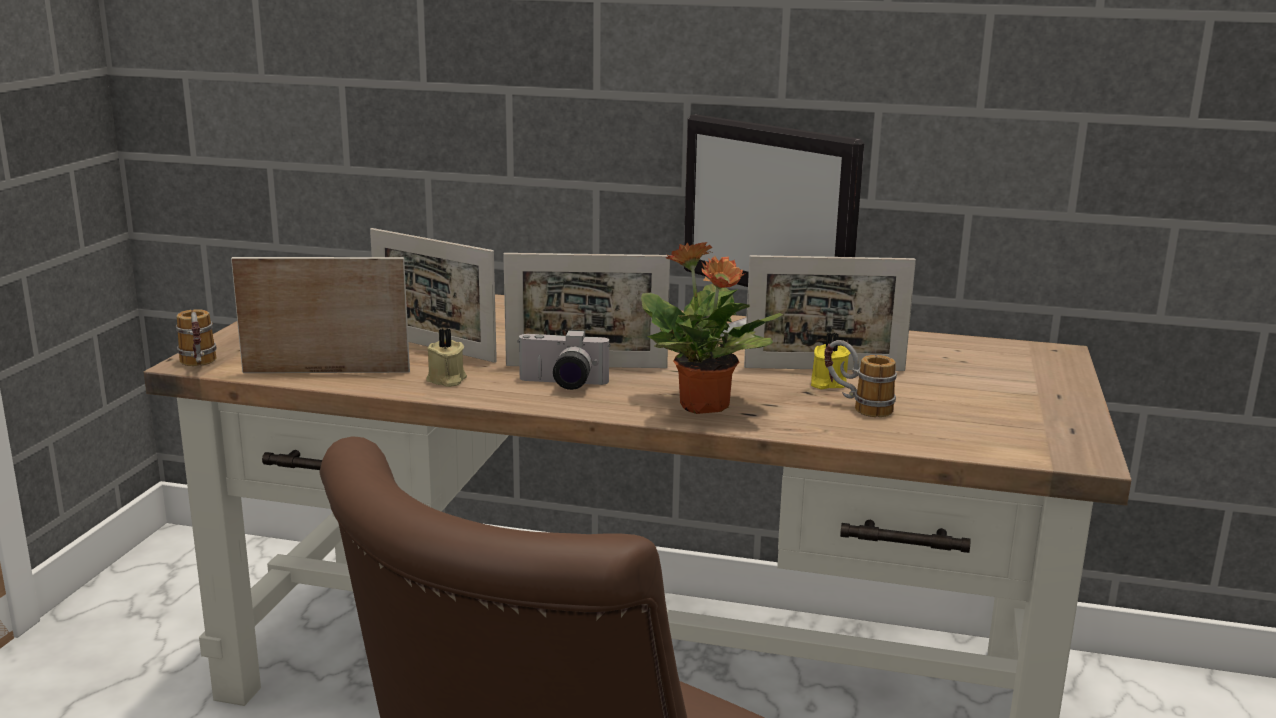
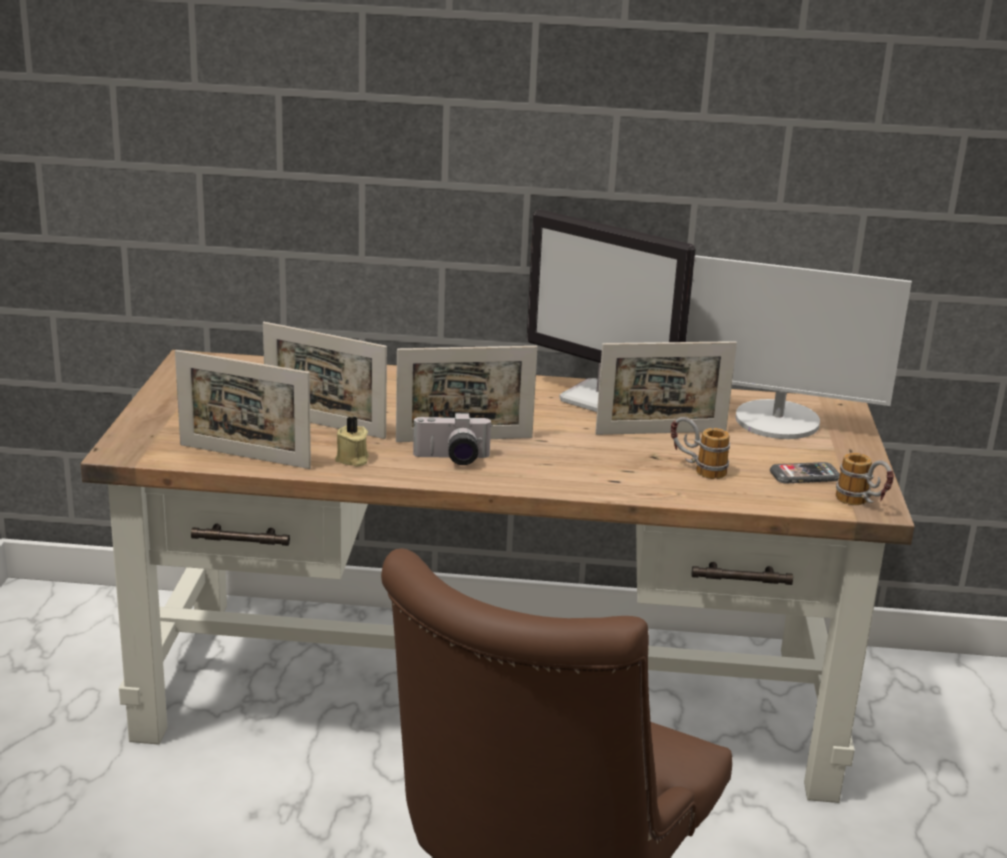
camera: 10 degrees left, 5 degrees up
mug [176,309,217,366] -> mug moved to [836,453,894,505]
picture frame [231,257,410,373] -> picture frame turned 150 degrees counterclockwise [175,350,311,469]
potted plant [641,242,783,414] -> none
yellow candle [811,332,850,389] -> none
none -> monitor [686,255,912,439]
none -> phone [770,462,840,484]

